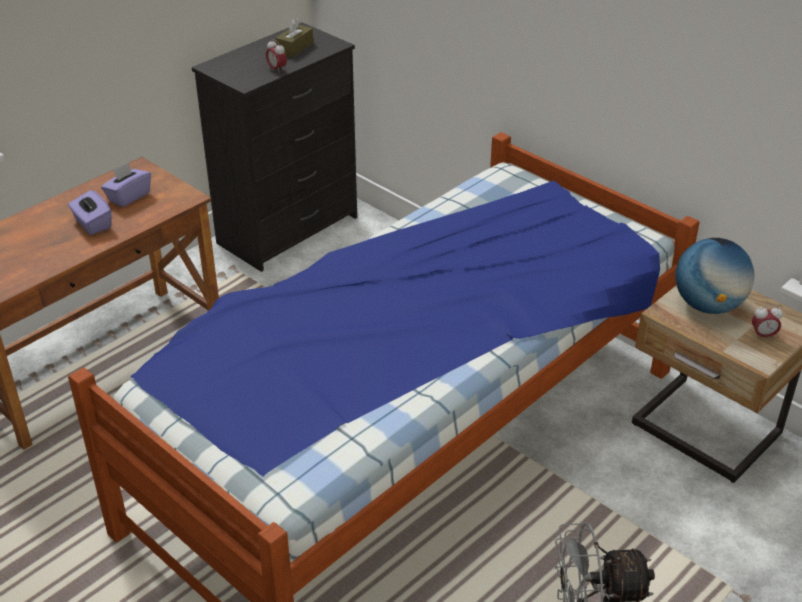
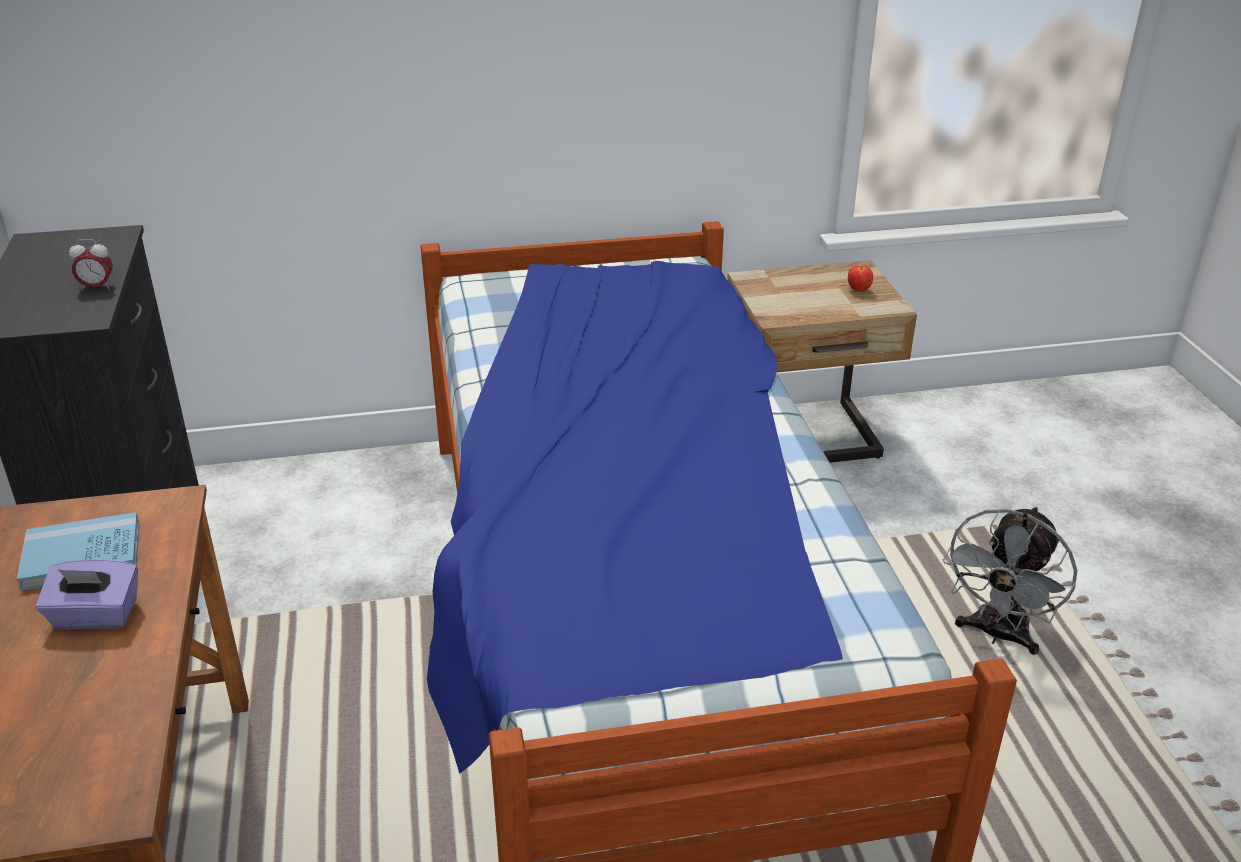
camera: 55 degrees left, 5 degrees down
purple tissue box [101,162,151,207] -> blue book [17,512,139,591]
brown tissue box [275,18,313,58] -> none
globe [675,238,755,314] -> none
alarm clock [752,305,783,339] -> apple [848,265,873,292]

